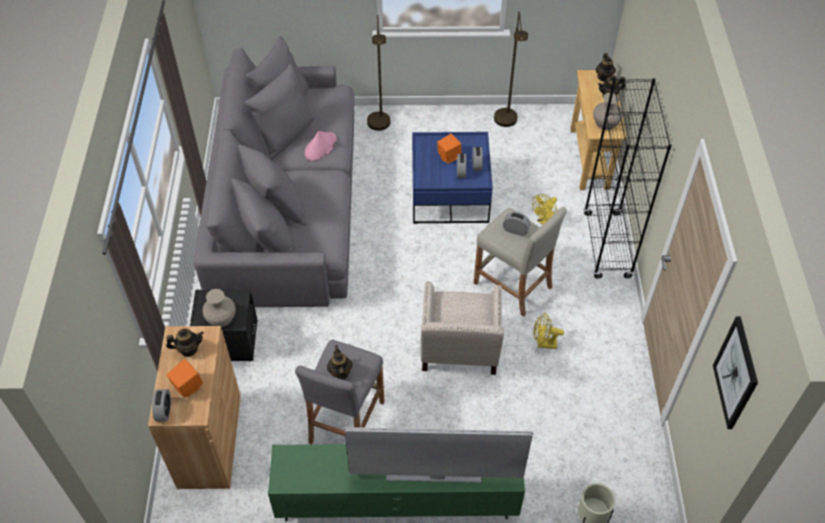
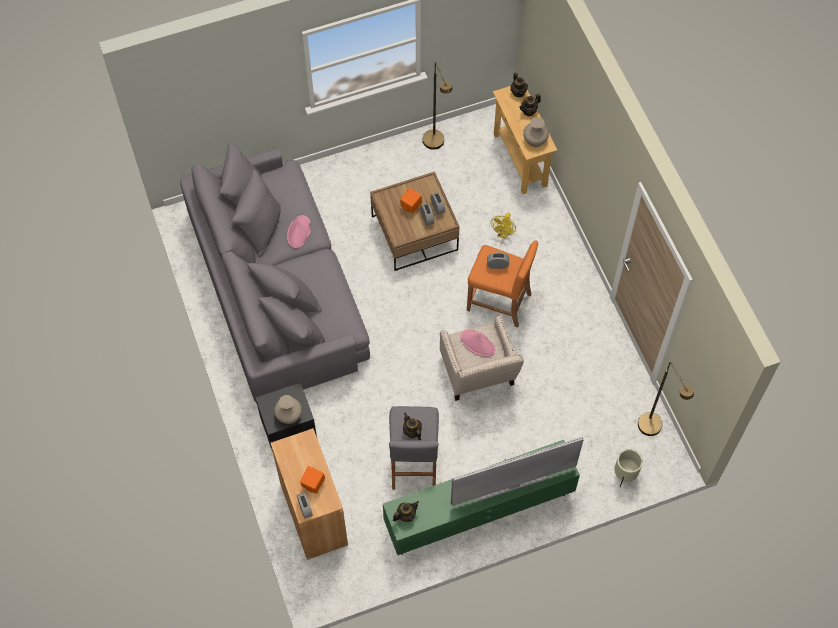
camera: 20 degrees left, 10 degrees up
teapot [166,328,204,357] -> teapot moved to [393,501,419,522]
brown floor lamp [367,15,390,131] -> brown floor lamp moved to [638,362,694,436]
blue coffee table [412,132,493,224] -> brown coffee table [370,171,460,271]
beige stool [474,207,567,317] -> orange stool [467,240,538,328]
yellow fan [534,313,564,349] -> none
black bookcase [584,78,672,279] -> none
picture [713,316,758,429] -> none
none -> pink hat [460,329,495,357]

